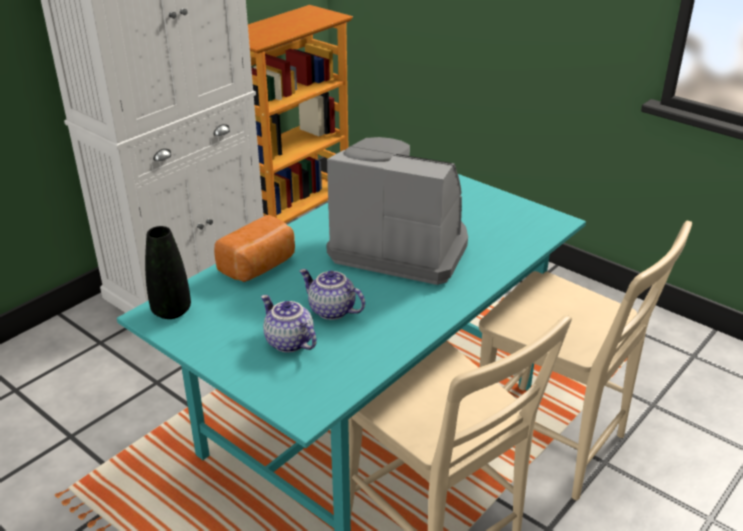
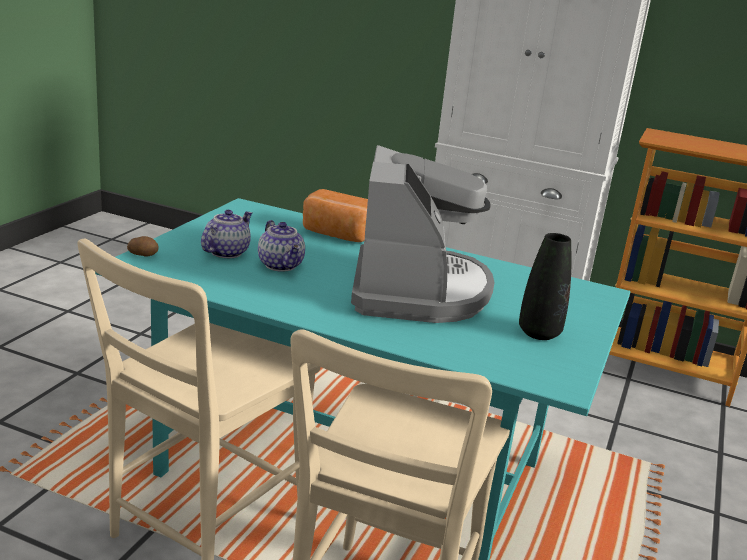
camera: 70 degrees right, 10 degrees down
black vase [145,226,191,319] -> black vase moved to [519,233,571,340]
teapot [299,269,365,320] -> teapot turned 135 degrees clockwise [258,220,305,272]
none -> potato [127,236,159,256]

